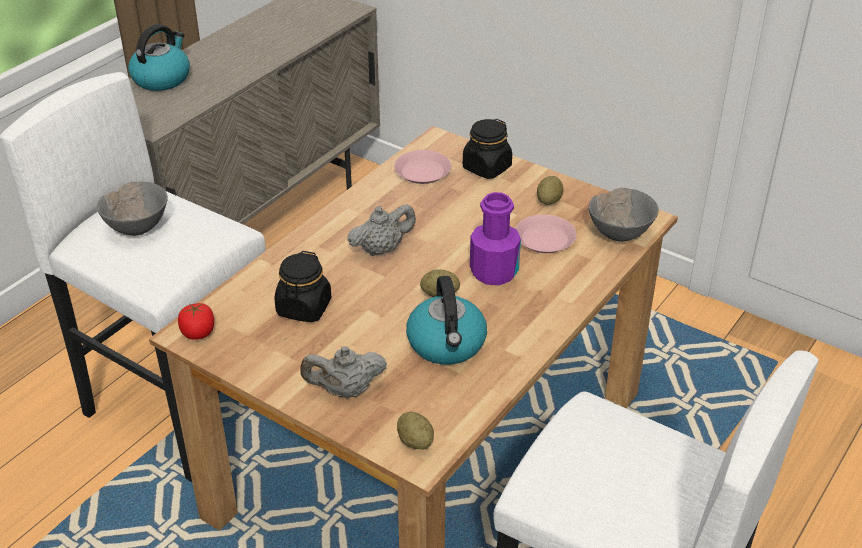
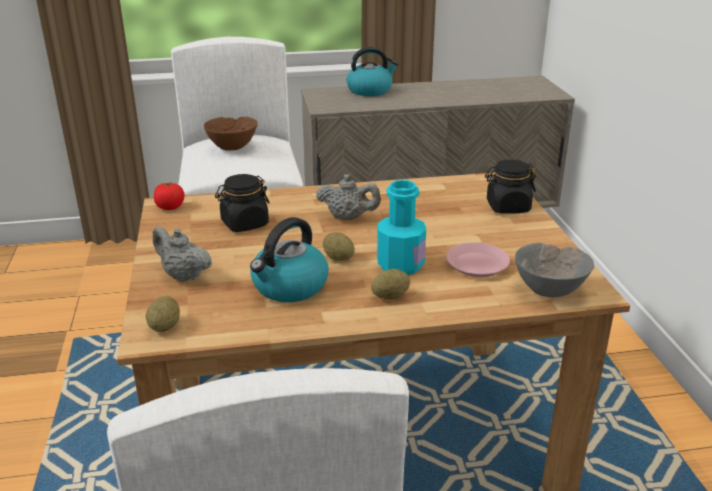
camera: 45 degrees right, 10 degrees down
grey bowl [97,182,168,236] -> brown bowl [204,116,258,150]
pink plate [394,150,451,184] -> none
purple bottle [470,192,521,285] -> turquoise bottle [377,180,426,275]
potato [537,176,564,205] -> potato moved to [371,269,410,299]

